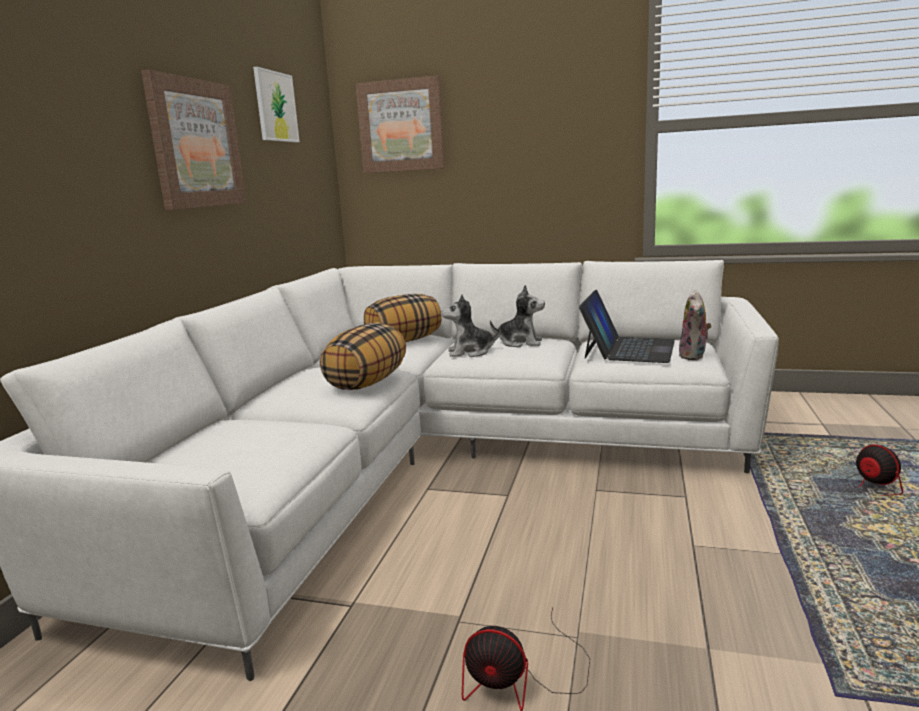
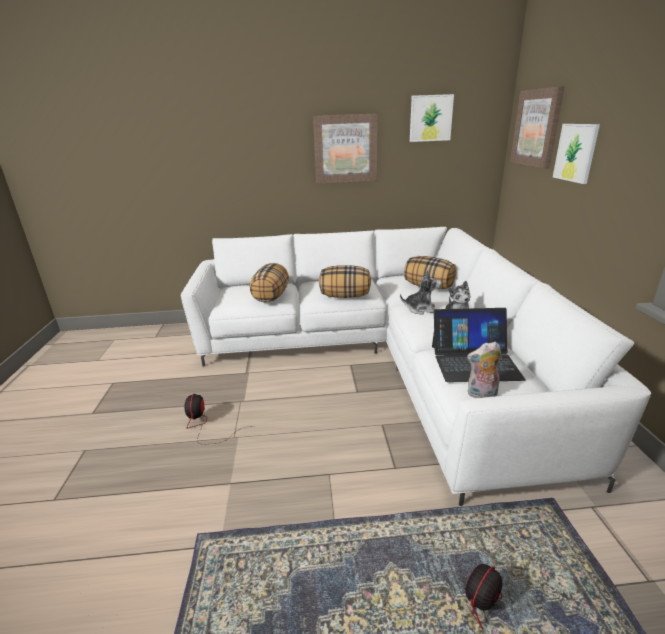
camera: 70 degrees right, 10 degrees up
plush toy [442,294,501,357] -> plush toy turned 120 degrees clockwise [400,270,442,315]
none -> pillow [250,263,289,302]
none -> picture [553,124,600,184]

